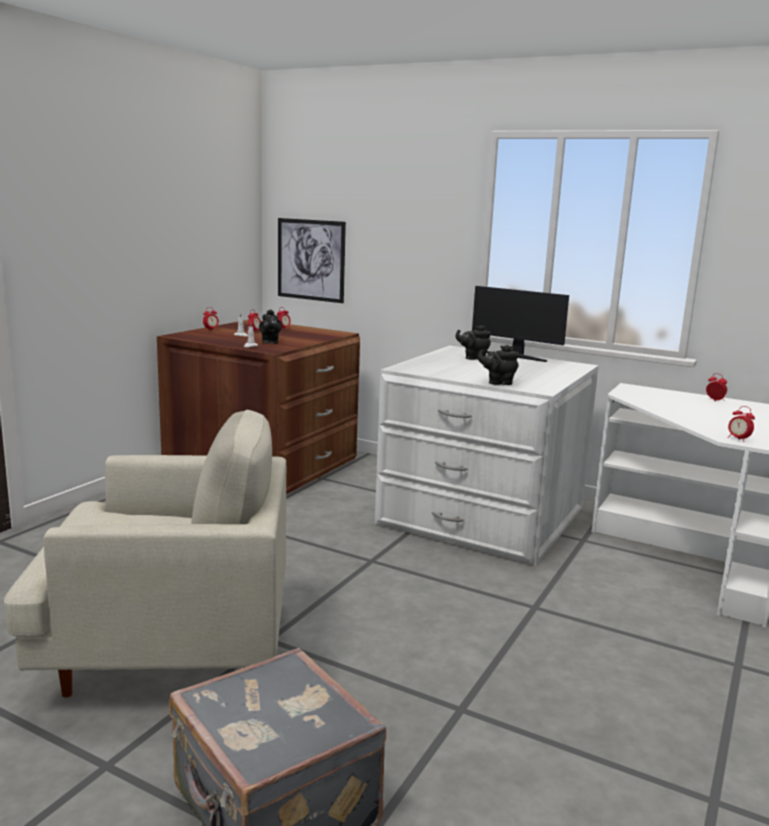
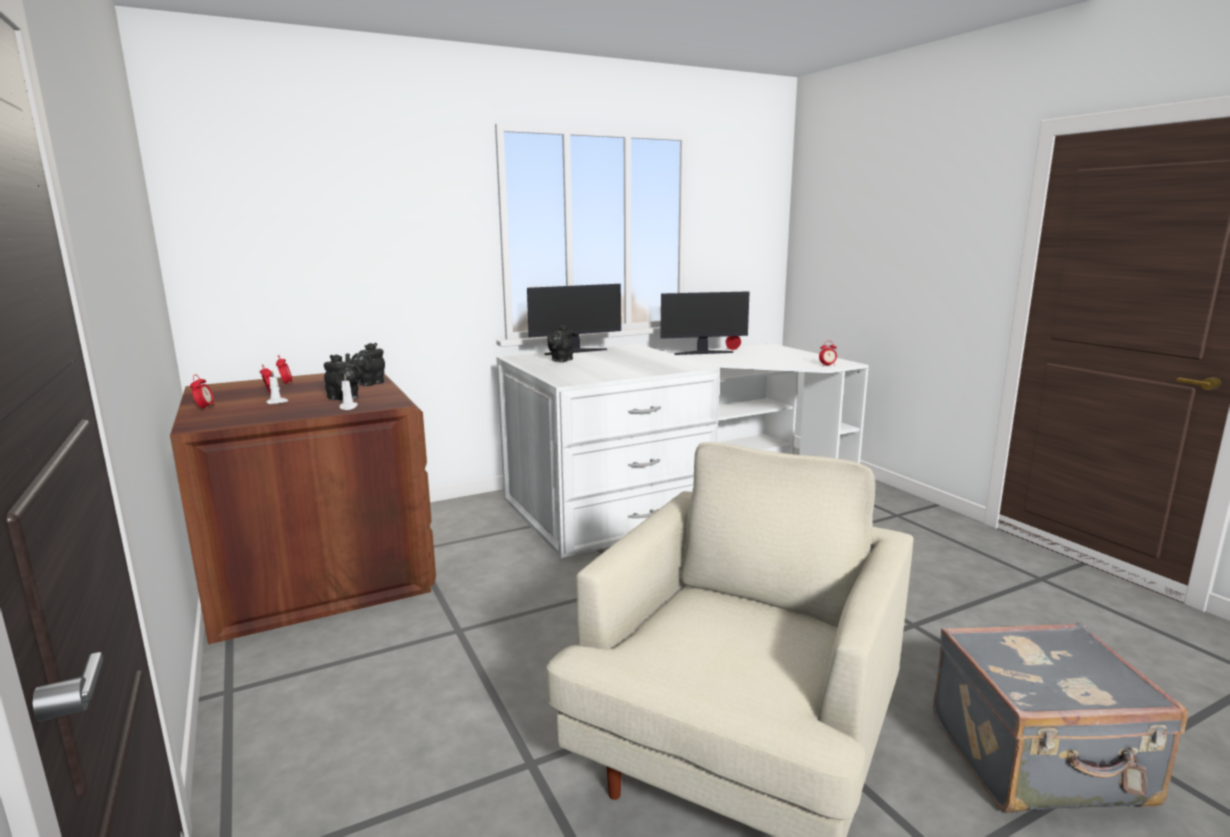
camera: 55 degrees left, 0 degrees up
picture [278,218,346,303] -> none
black teapot [478,345,519,385] -> black teapot moved to [345,343,385,386]
none -> monitor [660,291,749,355]

